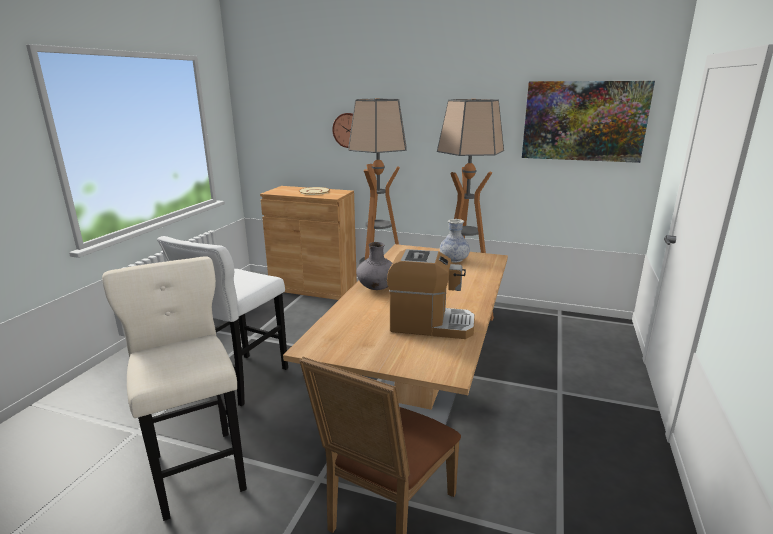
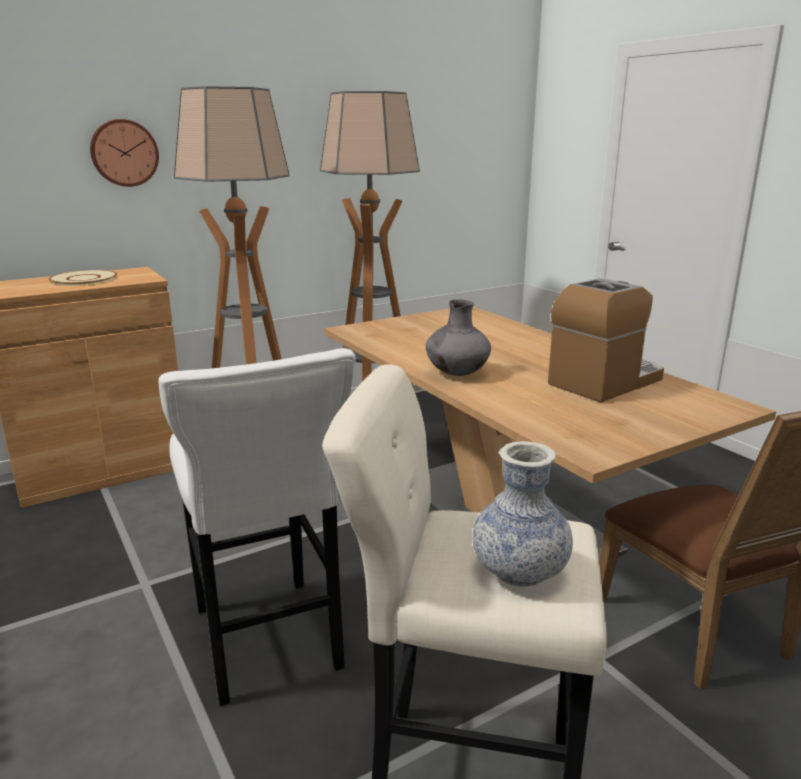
camera: 50 degrees left, 0 degrees up
vase [440,219,470,262] -> vase moved to [473,441,573,587]
picture [522,81,655,163] -> none

